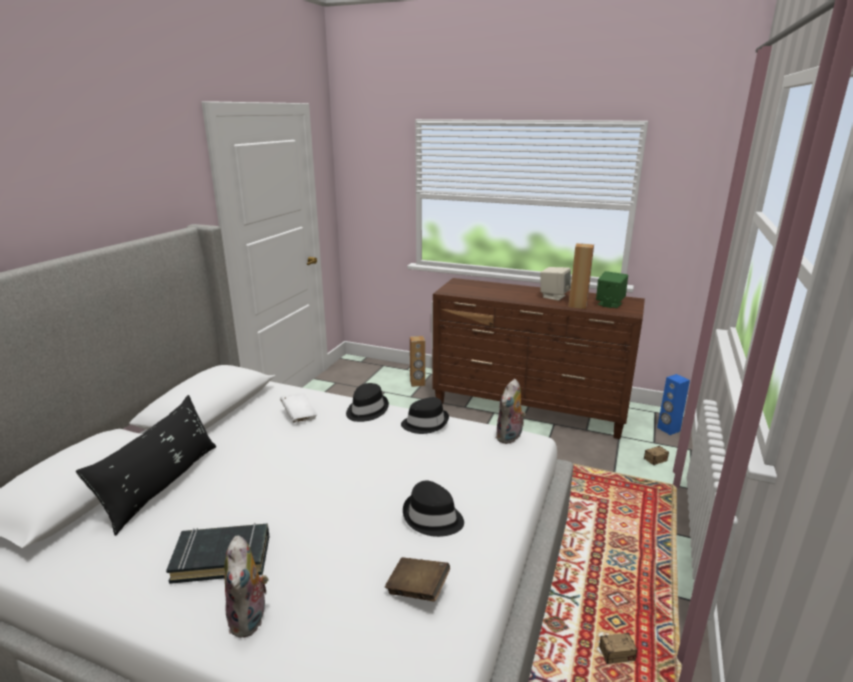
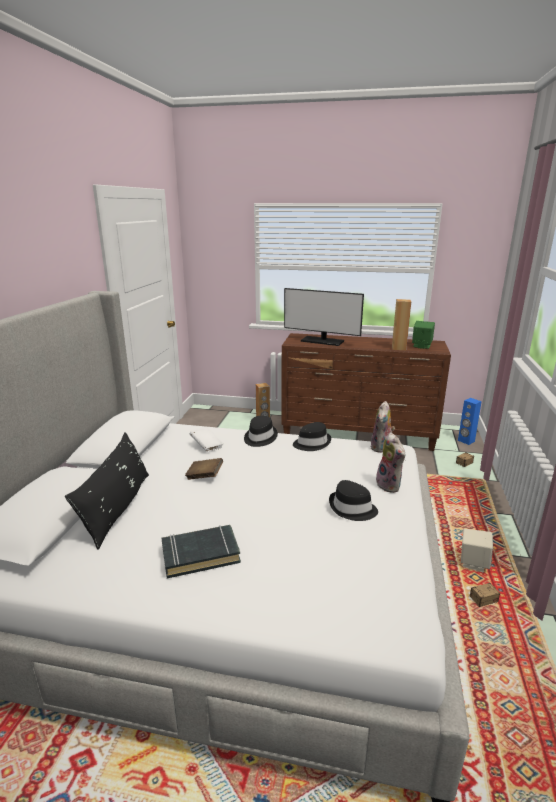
camera: 10 degrees left, 0 degrees up
plush toy [224,535,269,638] -> plush toy moved to [376,433,405,493]
brown book [385,557,450,602] -> brown book moved to [185,458,223,480]
beige speaker [541,267,571,301] -> beige speaker moved to [461,529,493,572]
none -> monitor [284,288,364,346]

